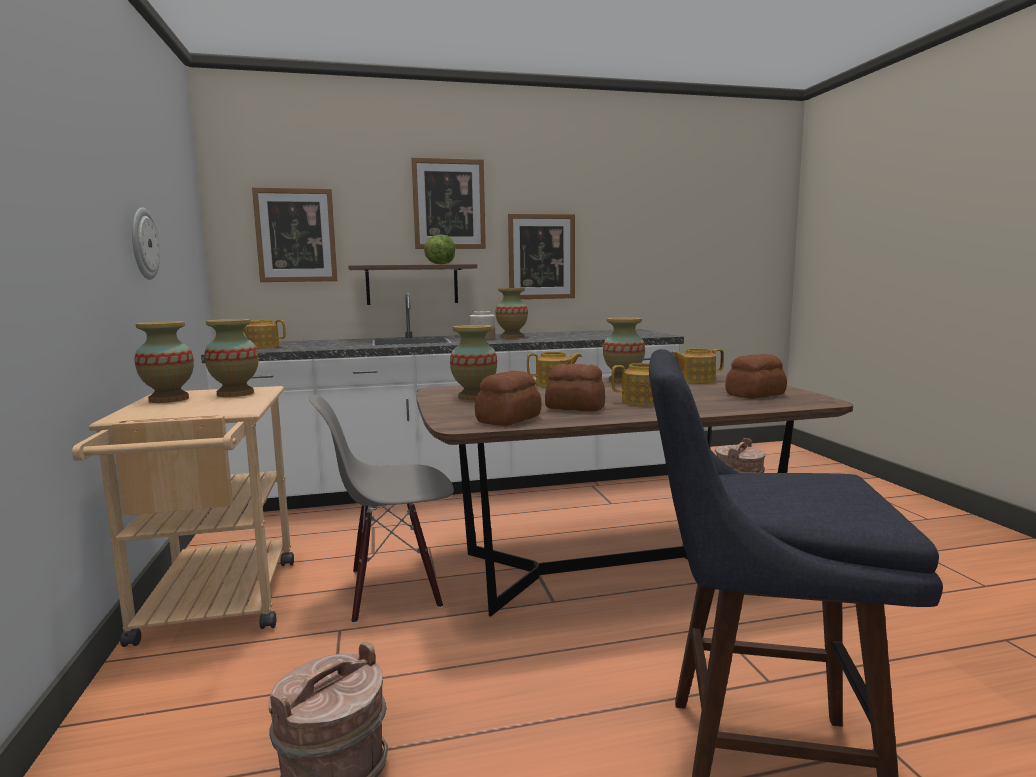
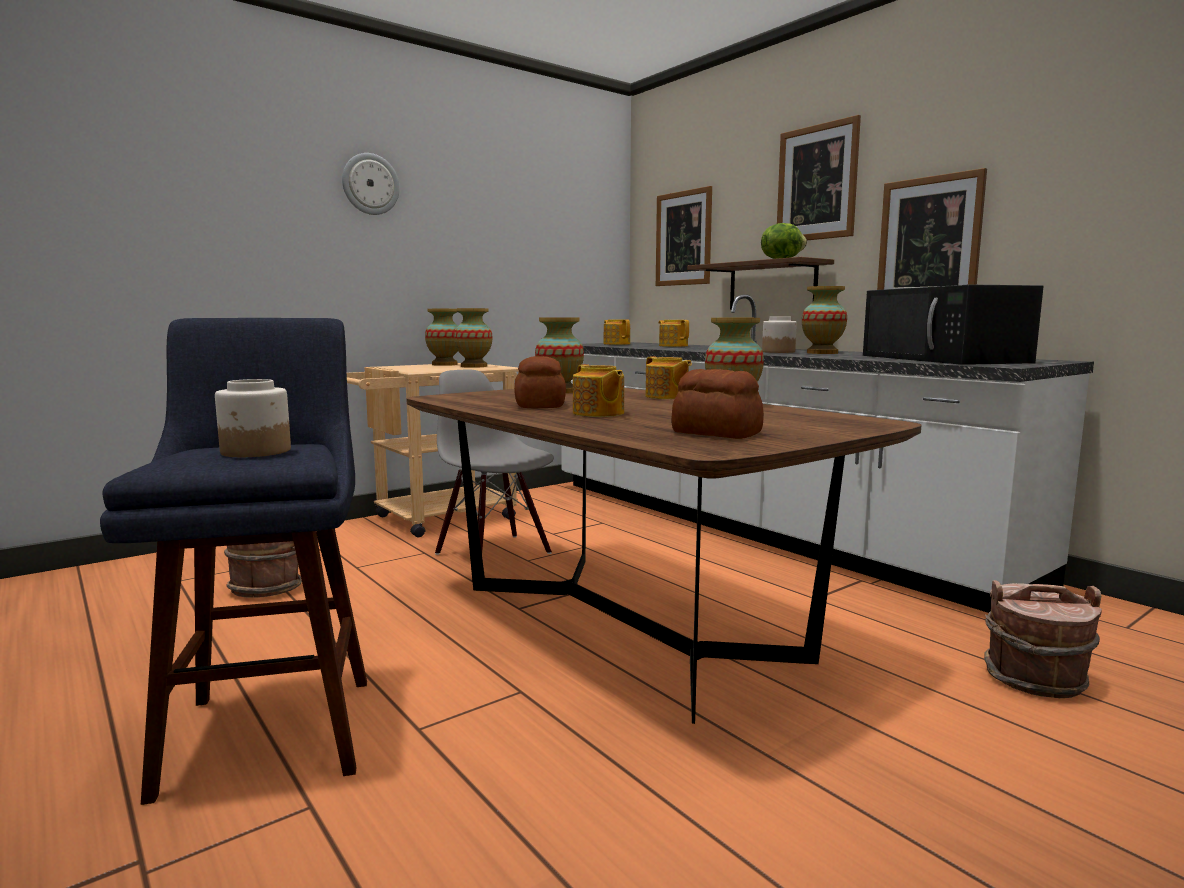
camera: 65 degrees right, 0 degrees up
wall clock [132,208,160,280] -> wall clock moved to [342,153,400,215]
bread [475,371,541,426] -> none
teapot [671,348,724,383] -> teapot moved to [658,320,689,347]
none -> jar [215,379,291,457]
none -> black microwave [863,285,1044,365]

